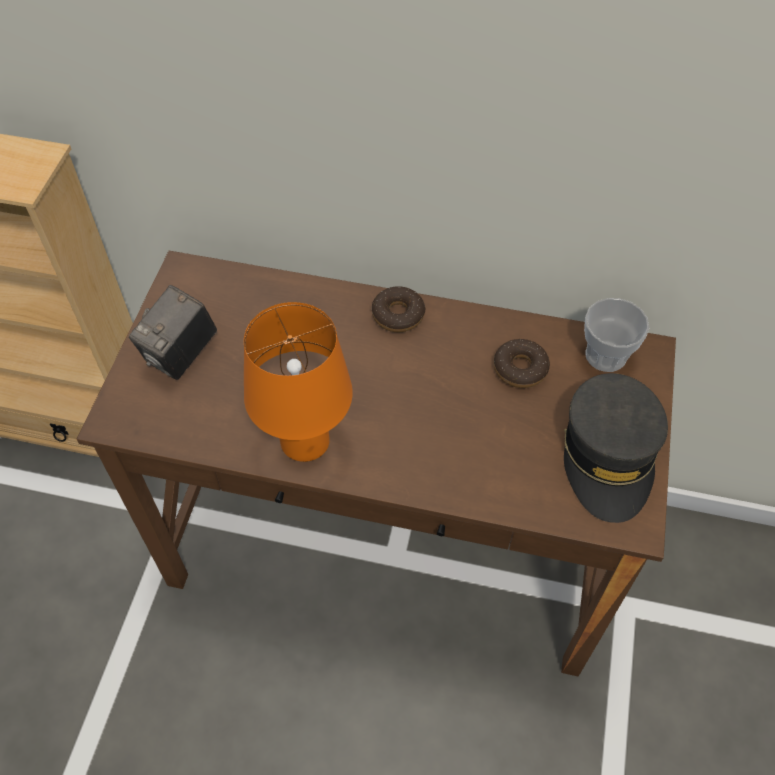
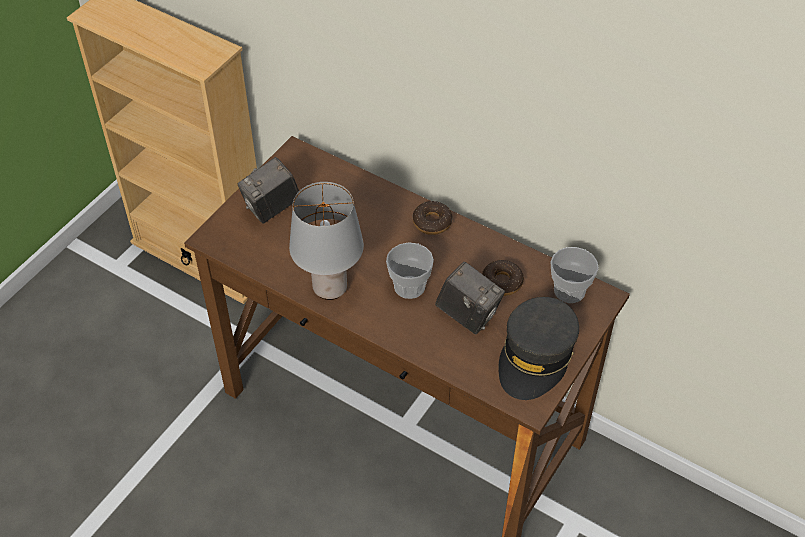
camera: 20 degrees right, 5 degrees down
orange table lamp [244,302,353,462] -> grey table lamp [289,182,364,300]
none -> cup [386,243,434,299]
none -> camera [435,262,505,335]

